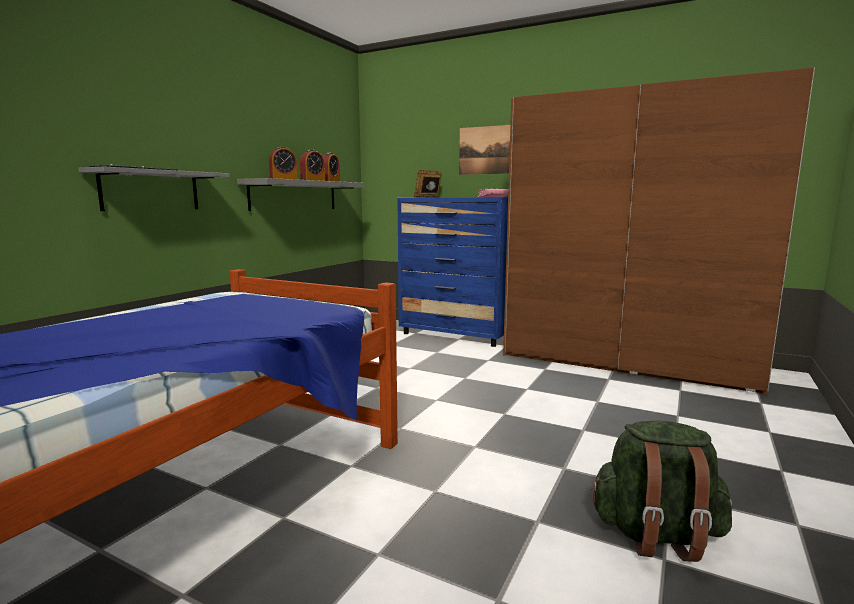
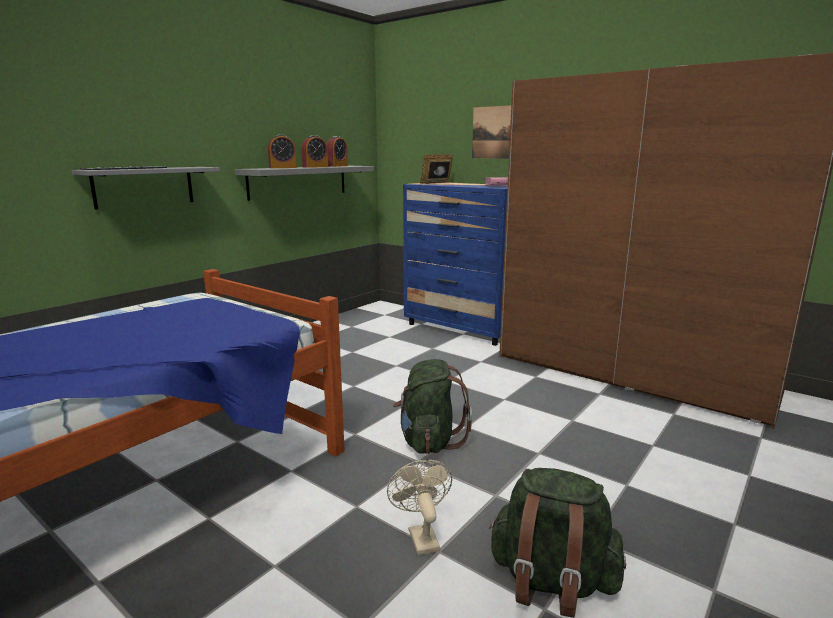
camera: 10 degrees right, 5 degrees up
none -> beige fan [387,459,452,555]
none -> green backpack [393,359,472,454]

